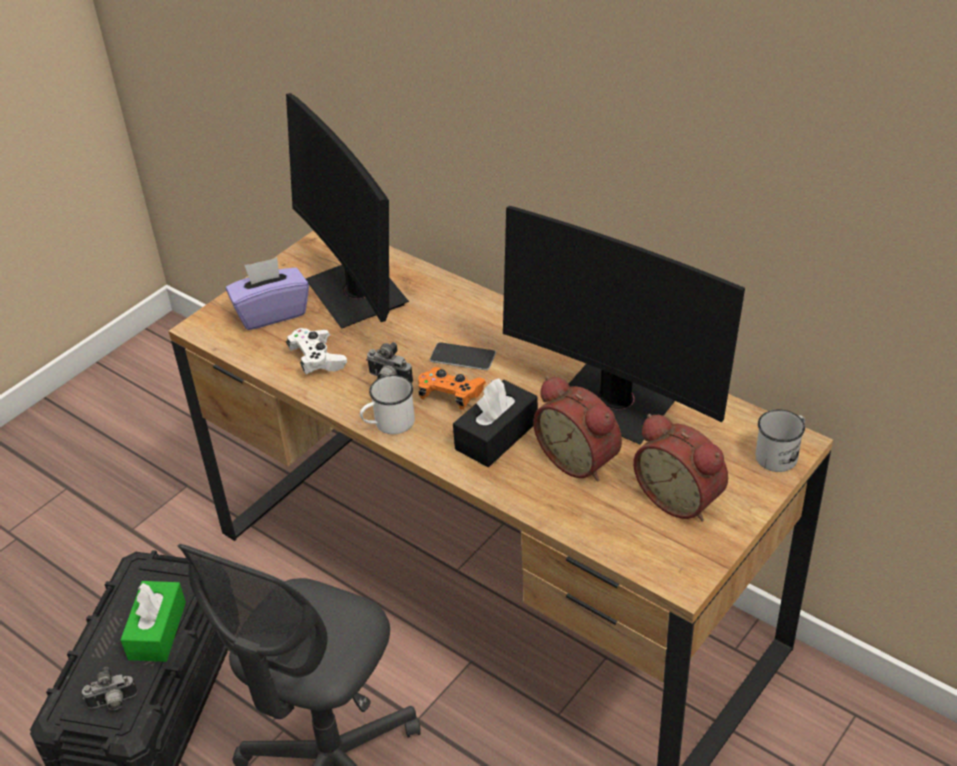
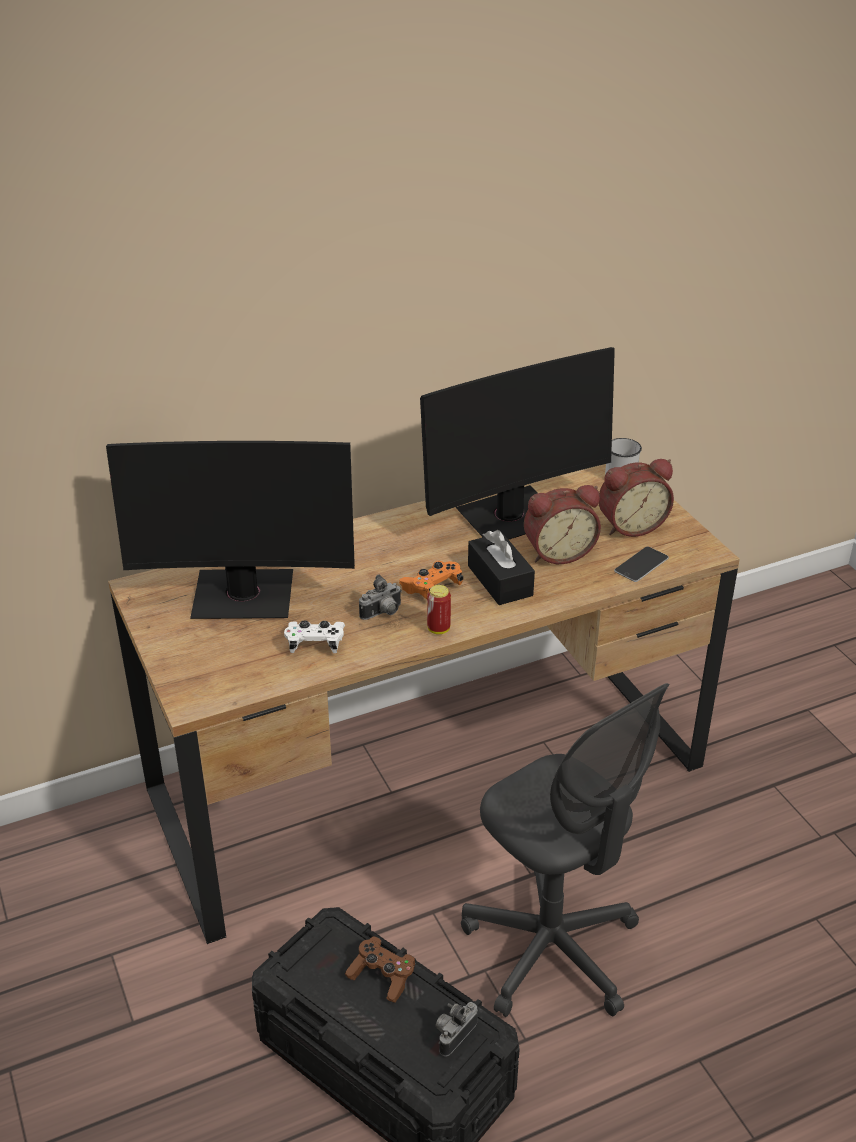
camera: 65 degrees left, 5 degrees down
camera [82,667,137,710] -> camera turned 150 degrees counterclockwise [436,1002,478,1056]
green tissue box [121,581,186,662] -> brown game controller [345,936,416,1003]
purple tissue box [226,257,309,330] -> none
white mug [360,375,415,434] -> can [427,585,451,634]
phone [430,342,496,370] -> phone moved to [614,546,669,582]

